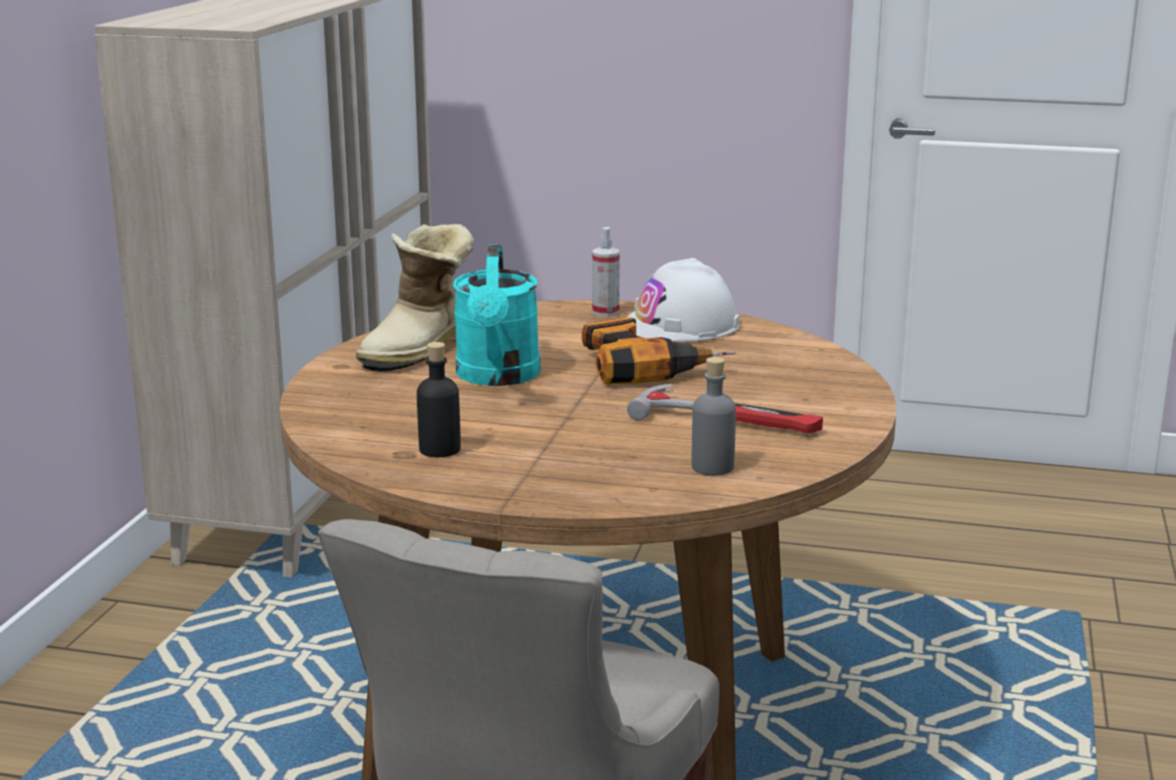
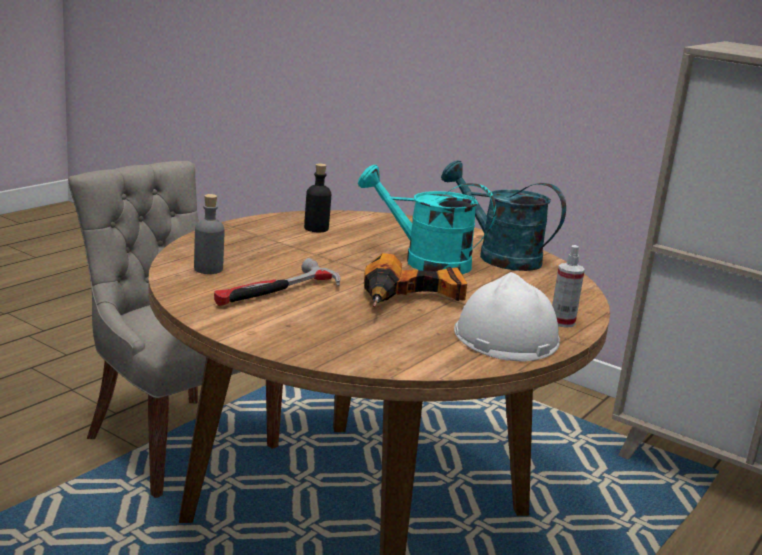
camera: 110 degrees right, 0 degrees up
boot [356,224,474,372] -> turquoise watering can [441,161,566,271]

